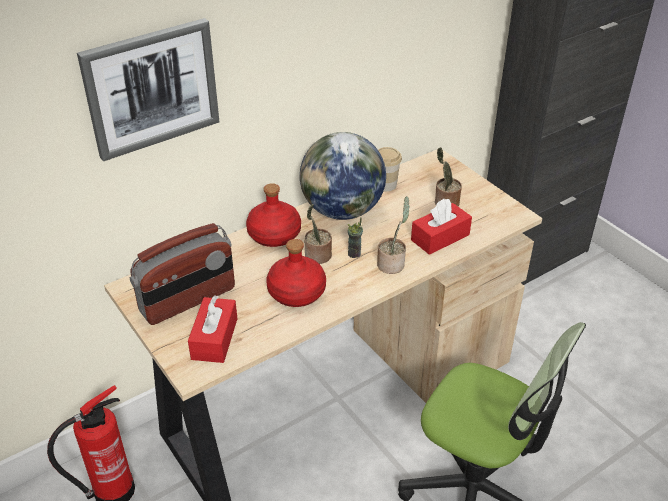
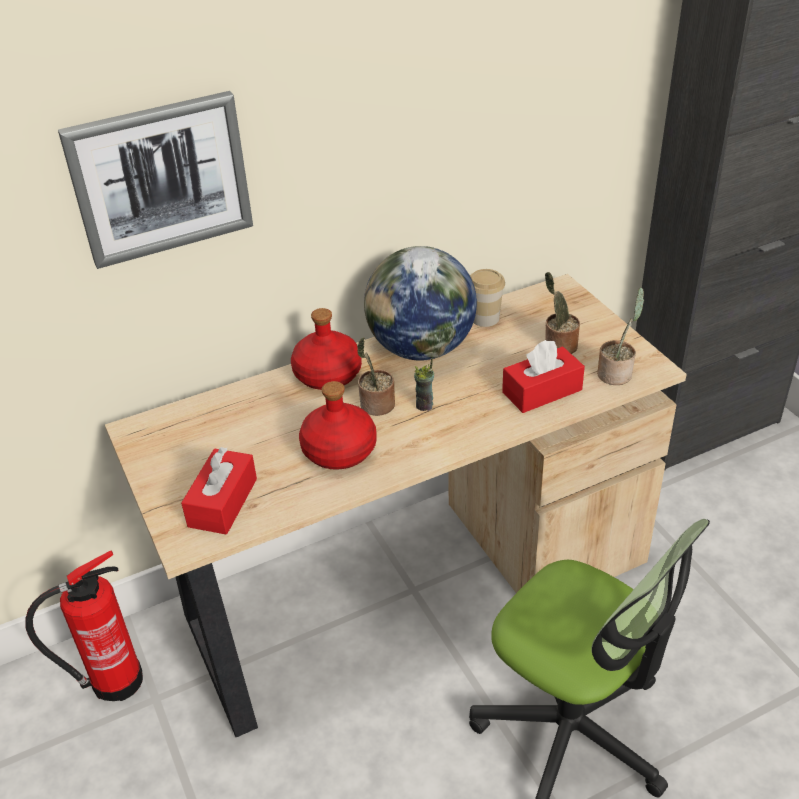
camera: 10 degrees right, 0 degrees up
radio [130,223,235,325] -> none
potted plant [377,196,410,274] -> potted plant moved to [597,287,644,385]

